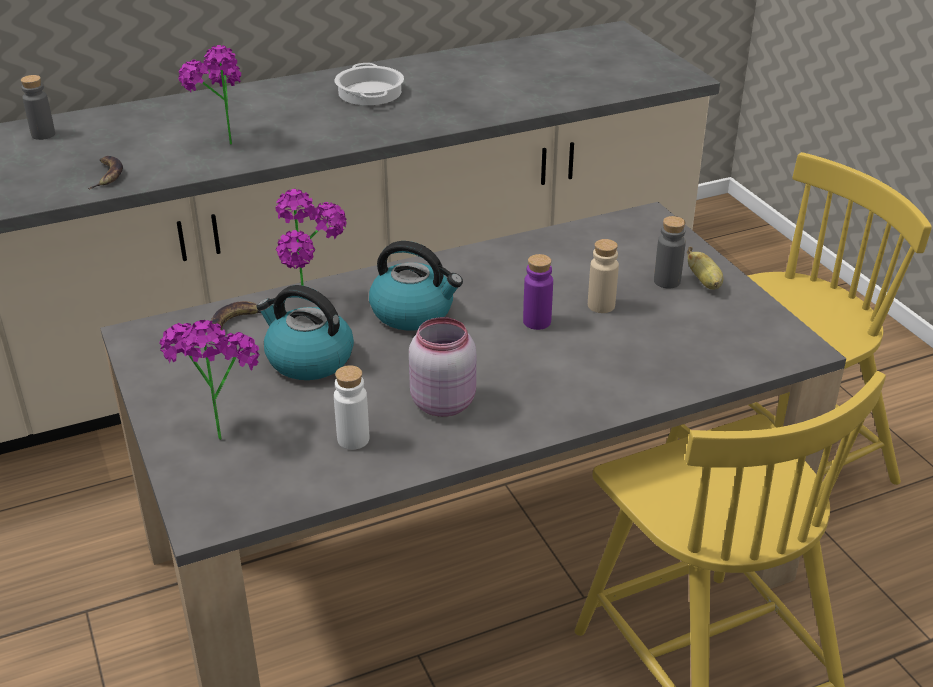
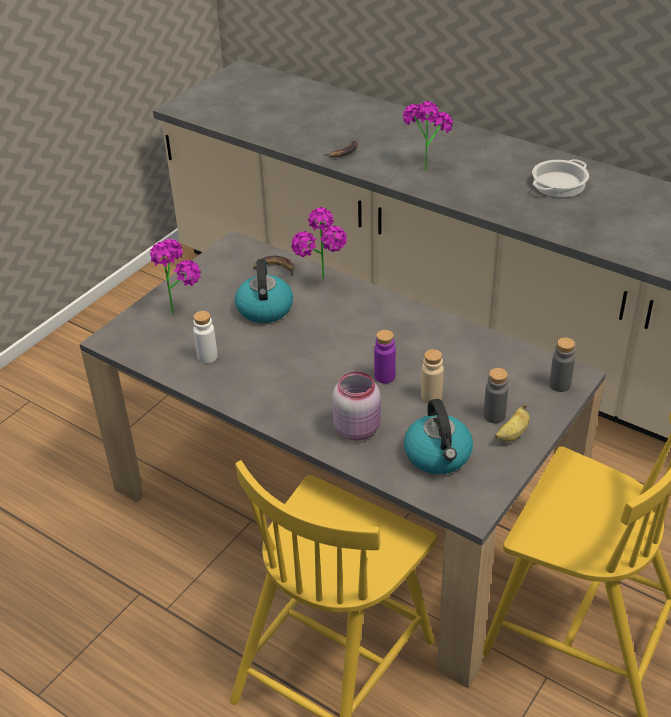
camera: 60 degrees right, 5 degrees up
grey bottle [21,75,55,140] -> grey bottle moved to [549,337,575,392]
kettle [369,241,463,331] -> kettle moved to [404,399,473,474]
pink jar [409,317,476,417] -> pink jar moved to [332,371,381,441]

